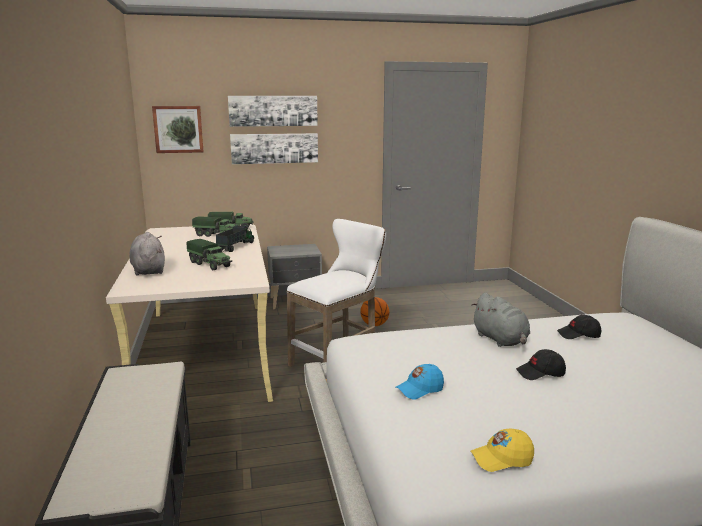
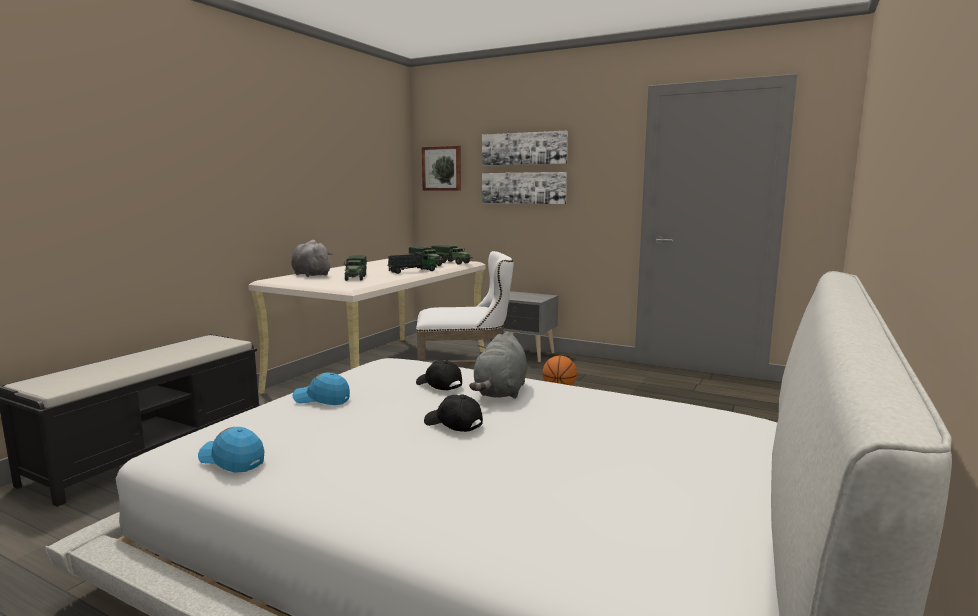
camera: 40 degrees right, 5 degrees down
grey plush toy [130,232,165,275] -> grey plush toy turned 60 degrees counterclockwise [291,240,333,277]
yellow cap [470,429,534,472] -> blue cap [198,427,264,472]
black cap [557,315,601,339] -> black cap moved to [416,360,462,390]

